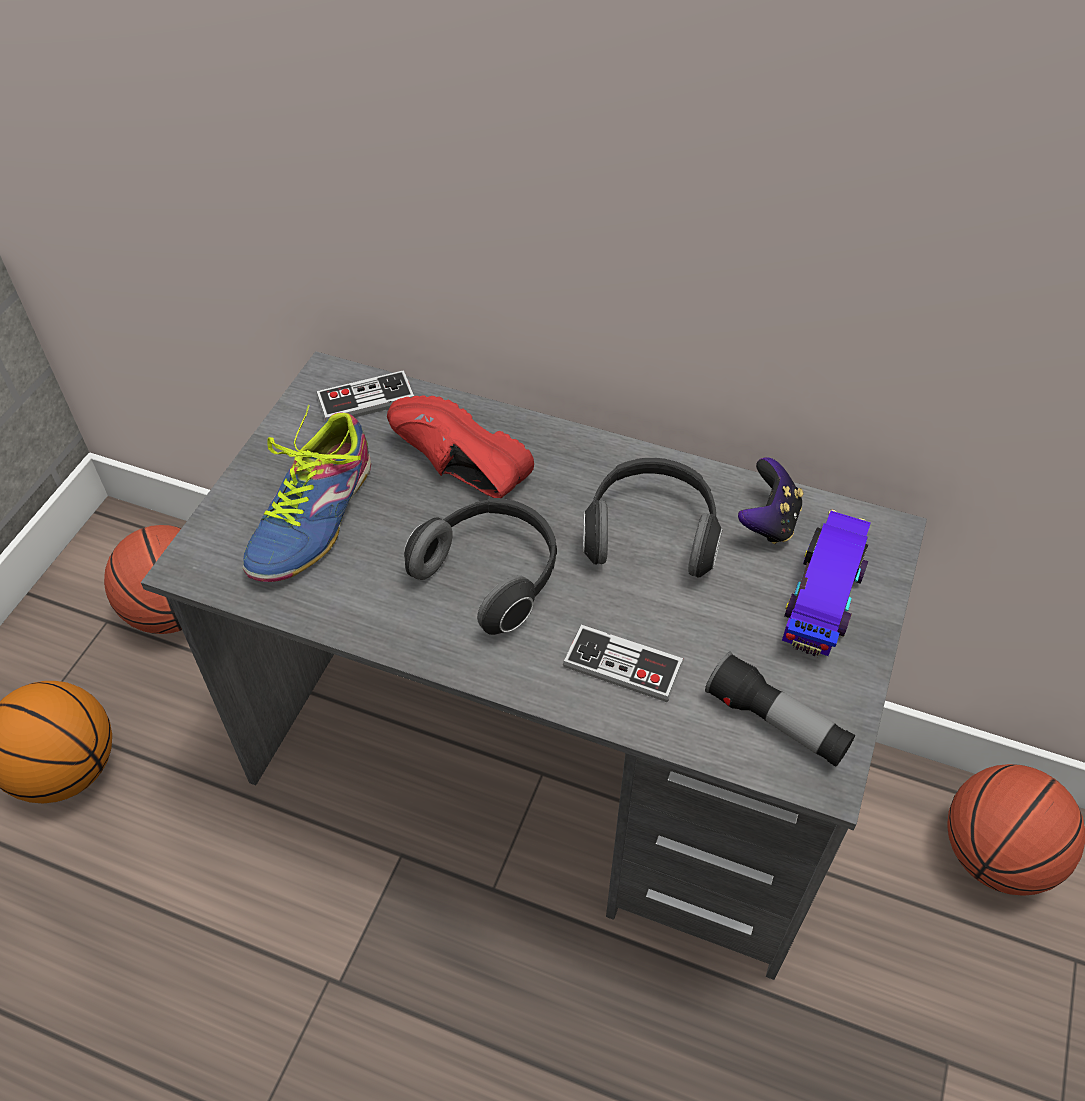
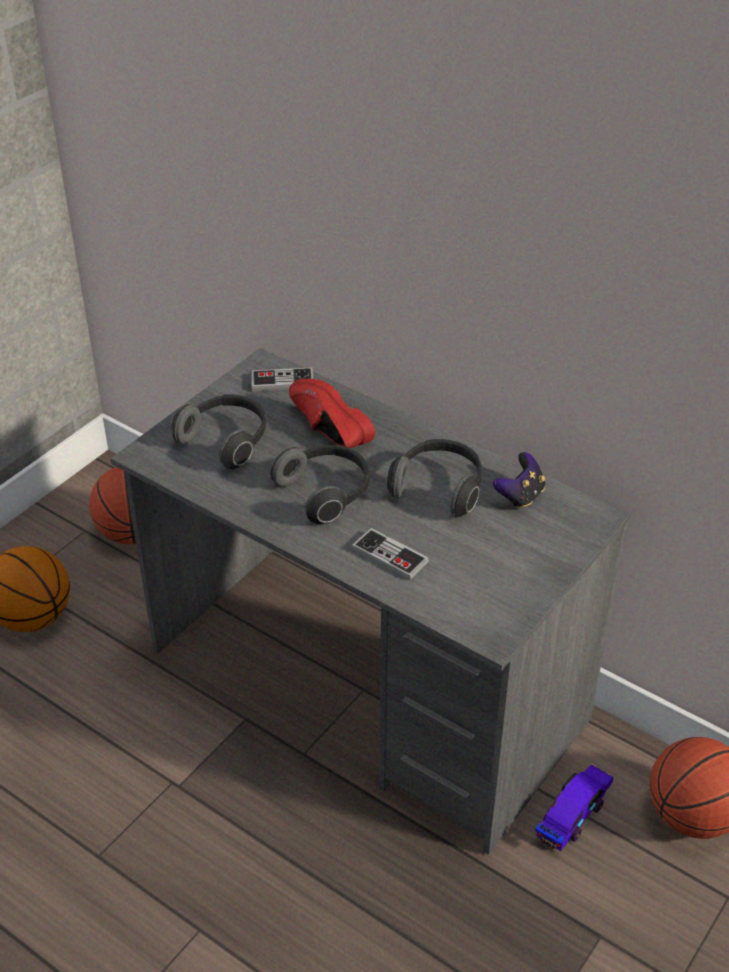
camera: 15 degrees right, 10 degrees down
shoe [243,405,371,582] -> headphones [171,394,267,469]
flashlight [705,652,855,767] -> none
toy car [782,509,871,657] -> toy car moved to [535,764,613,851]

